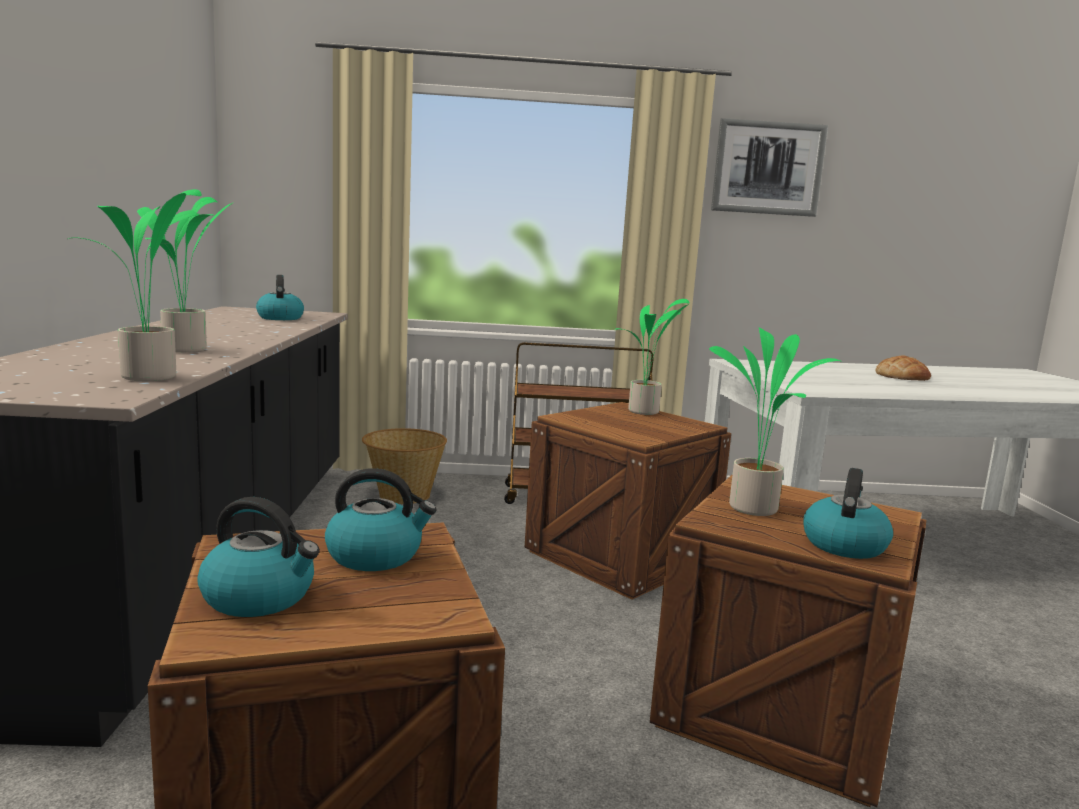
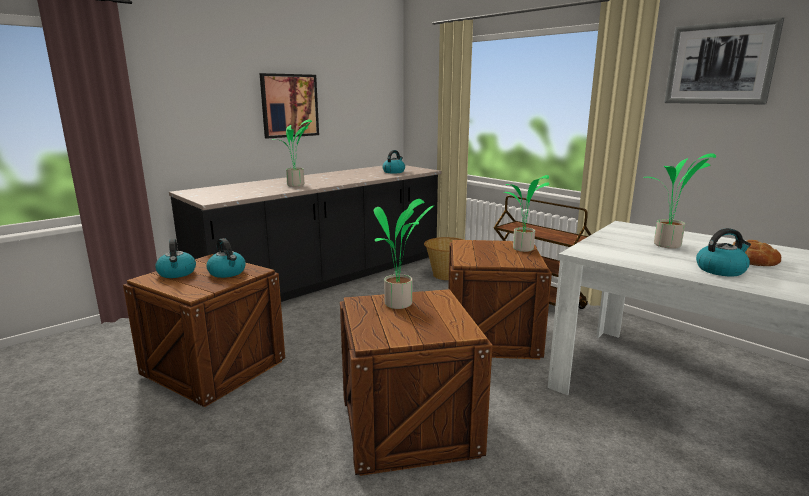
camera: 50 degrees right, 5 degrees up
potted plant [68,189,202,381] -> potted plant moved to [643,153,716,249]
kettle [803,468,893,559] -> kettle moved to [696,228,751,277]
none -> picture [259,73,319,139]

